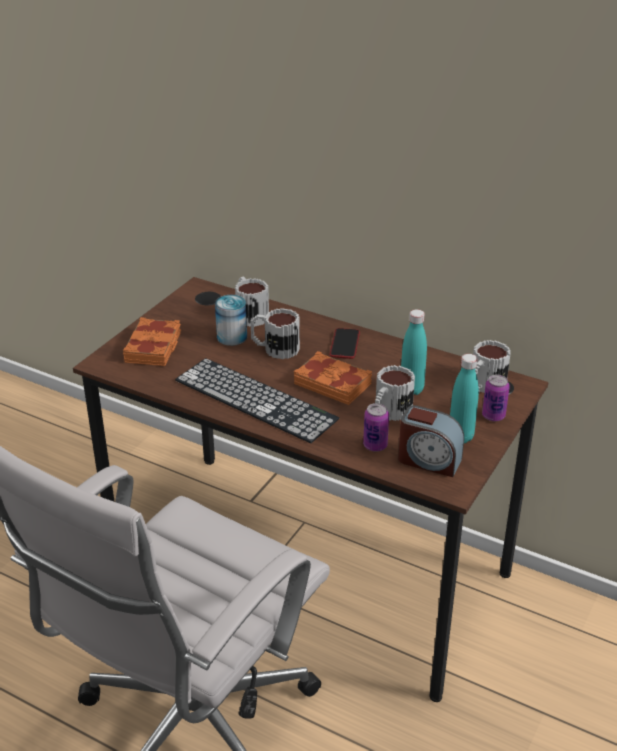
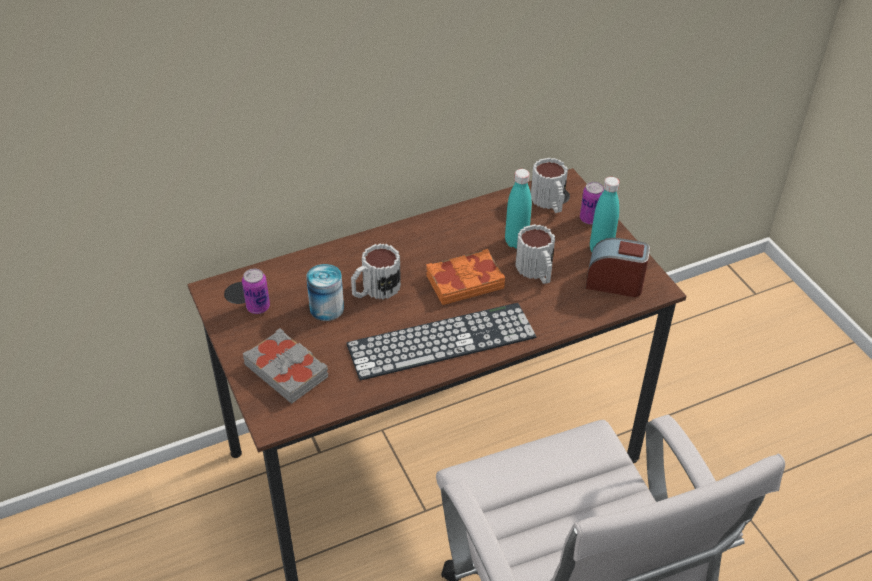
camera: 55 degrees left, 10 degrees up
orange book [123,317,181,366] -> grey book [243,328,328,404]
mug [235,276,269,327] -> none
phone [329,328,360,359] -> none
can [363,403,389,452] -> can moved to [242,269,270,314]
alarm clock [398,405,464,477] -> alarm clock turned 135 degrees counterclockwise [586,238,650,297]

